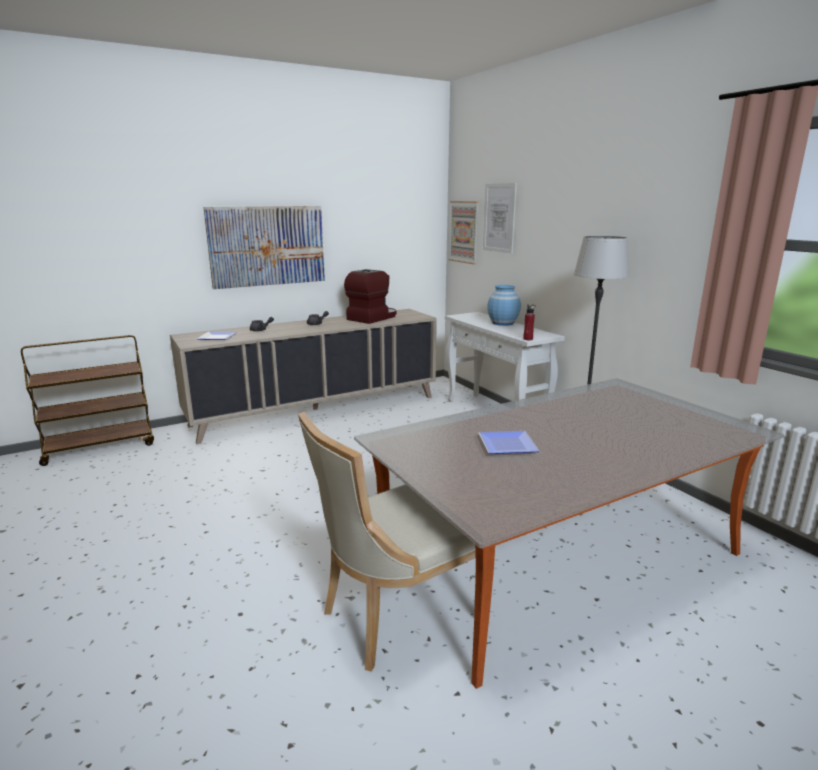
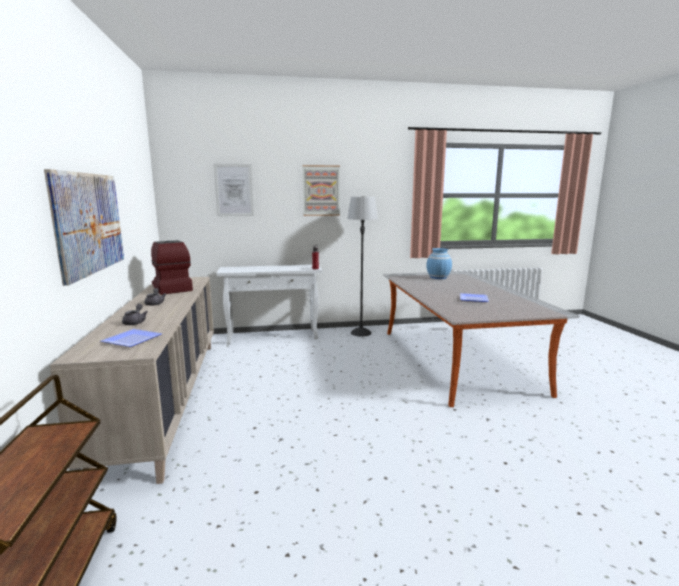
camera: 70 degrees left, 5 degrees down
beige chair [298,412,476,672] -> none
picture [449,201,479,264] -> picture moved to [302,165,340,216]
blue vase [487,285,521,326] -> blue vase moved to [426,248,452,279]

